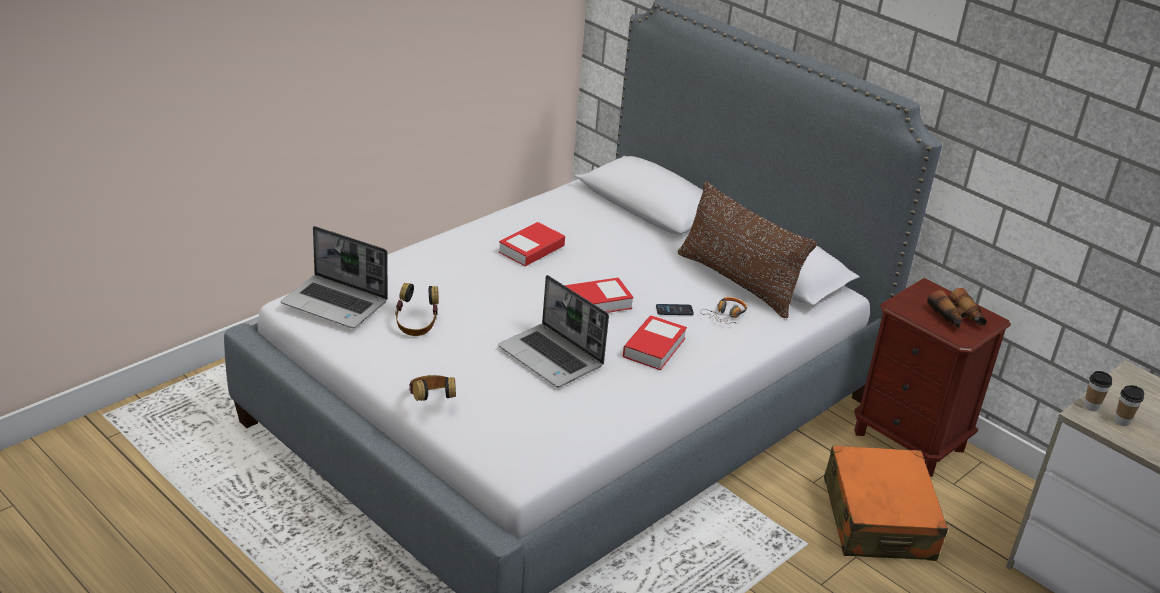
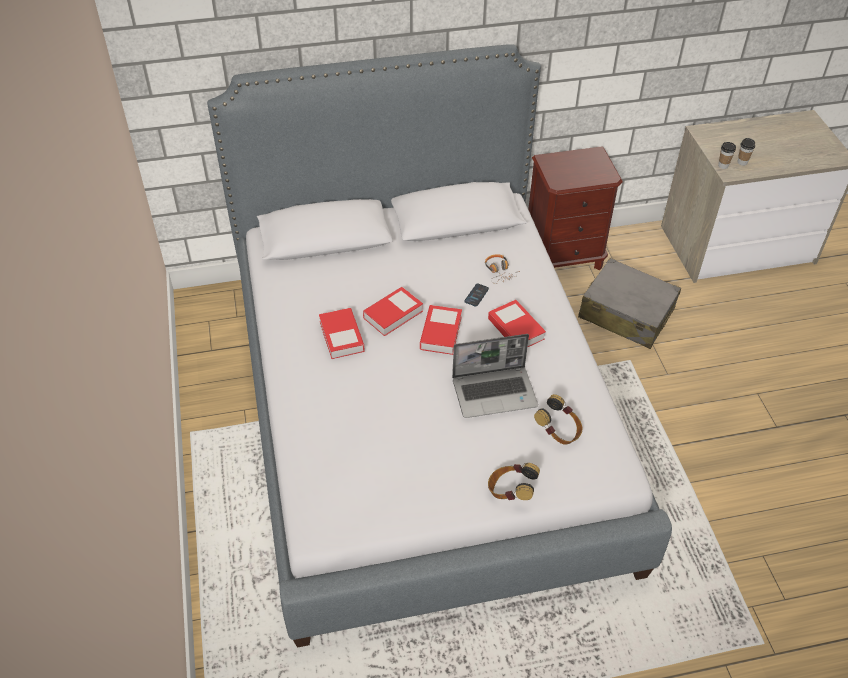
camera: 55 degrees left, 15 degrees up
laptop [281,226,388,328] -> none
headphones [395,283,439,336] -> headphones moved to [534,394,582,445]
brown pillow [678,182,817,318] -> none
orange suitcase [824,446,948,561] -> grey suitcase [578,258,681,349]
binoculars [927,288,987,329] -> none
none -> book [363,287,423,336]

